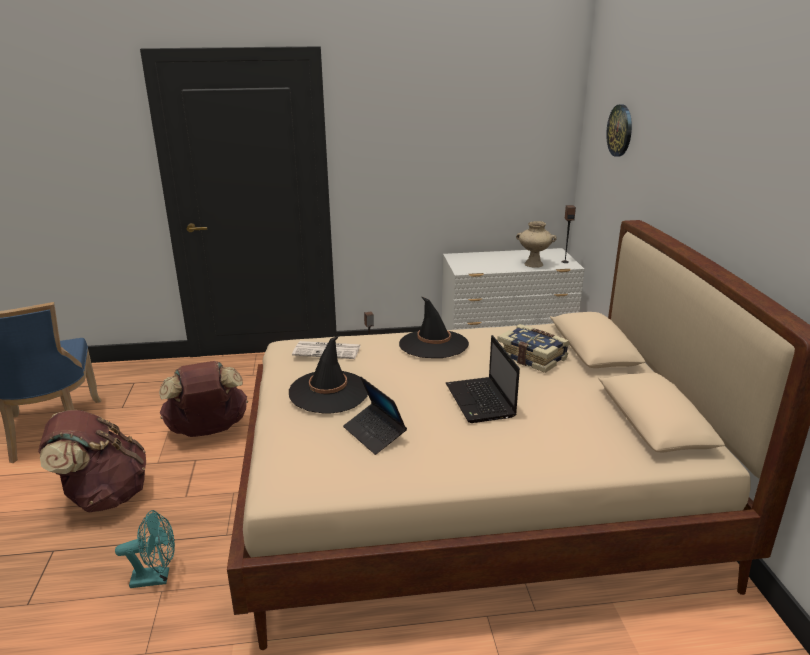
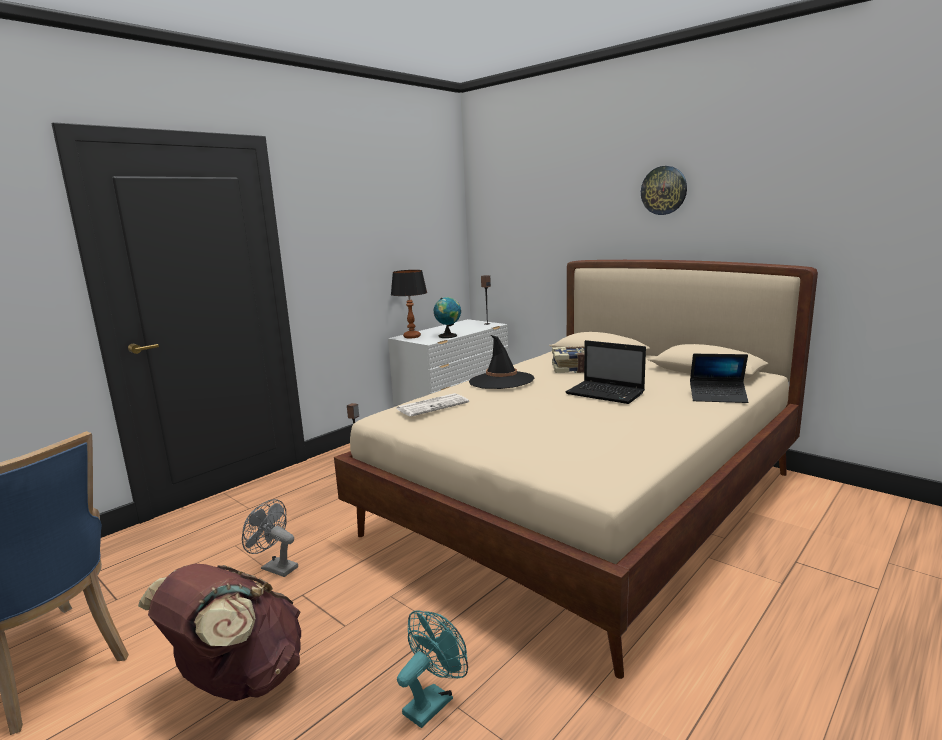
camera: 40 degrees left, 10 degrees down
brown backpack [159,361,248,437] -> grey fan [242,499,298,577]
black hat [289,335,368,414] -> none
laptop [343,377,407,455] -> laptop moved to [690,354,748,403]
beige vase [516,221,557,268] -> none
wall clock [606,104,632,157] -> wall clock moved to [641,166,687,215]
none -> table lamp [391,270,427,338]
none -> globe [434,297,461,338]

